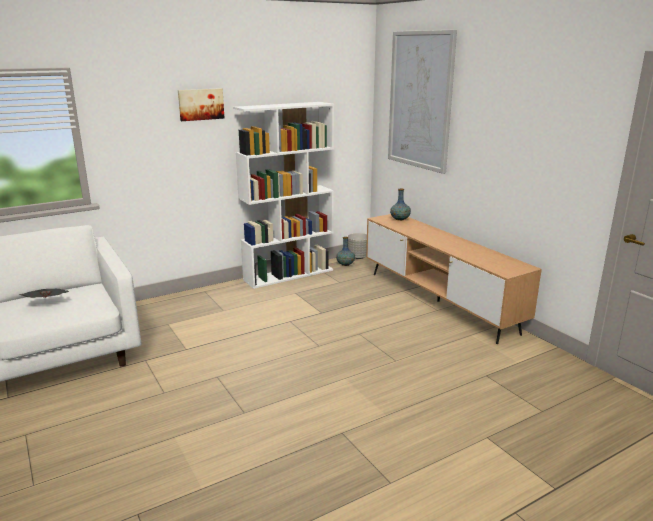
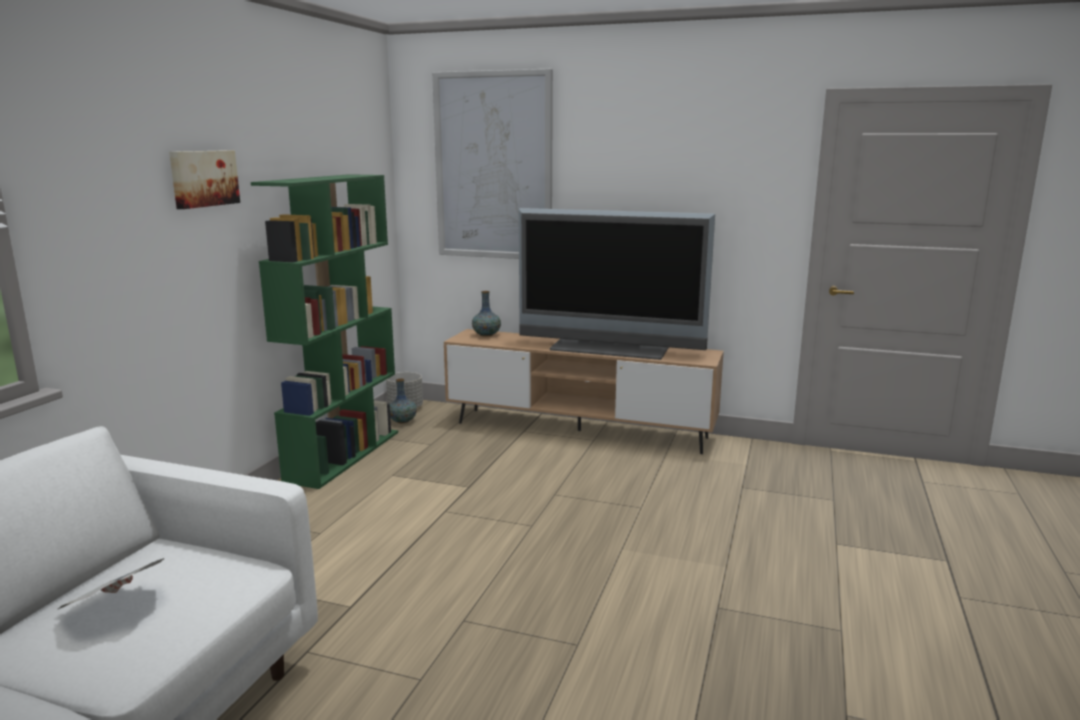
camera: 40 degrees left, 5 degrees down
white bookcase [233,102,334,289] -> green bookcase [251,174,398,489]
none -> television [519,208,715,360]

